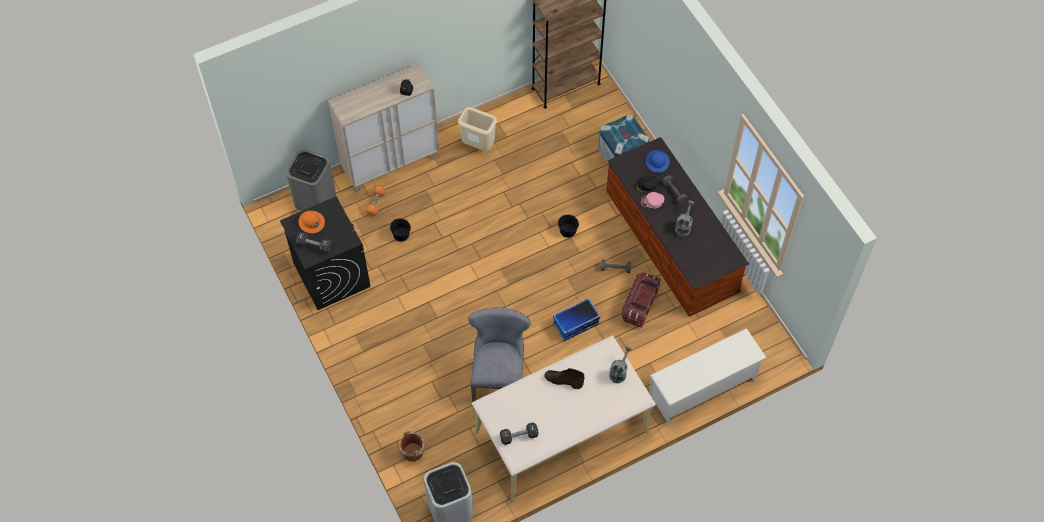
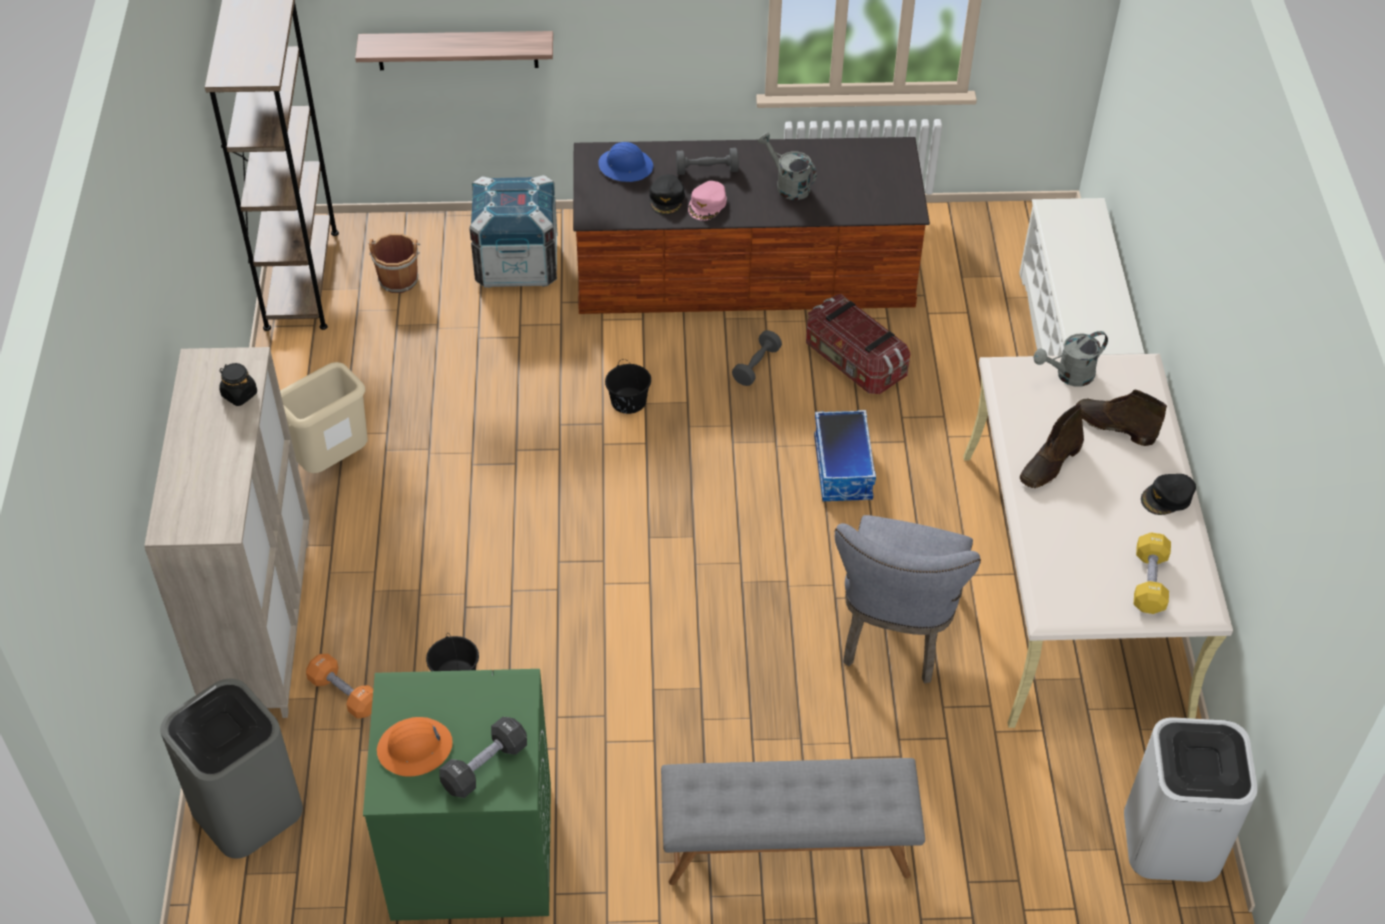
camera: 65 degrees left, 10 degrees down
black washing machine [280,197,371,310] -> green washing machine [363,669,551,921]
brown bucket [399,430,427,462] -> brown bucket moved to [368,234,420,293]
grey chair [468,307,531,402] -> grey chair turned 105 degrees counterclockwise [835,515,981,684]
black dumbbell [500,422,539,445] -> yellow dumbbell [1134,532,1171,614]
grey watering can [609,346,632,383] -> grey watering can turned 75 degrees counterclockwise [1033,331,1108,387]
none -> shelf [355,31,553,70]
none -> grey bench [661,758,925,885]
none -> brown boot [1076,390,1167,446]
none -> black cap [1141,474,1196,515]

